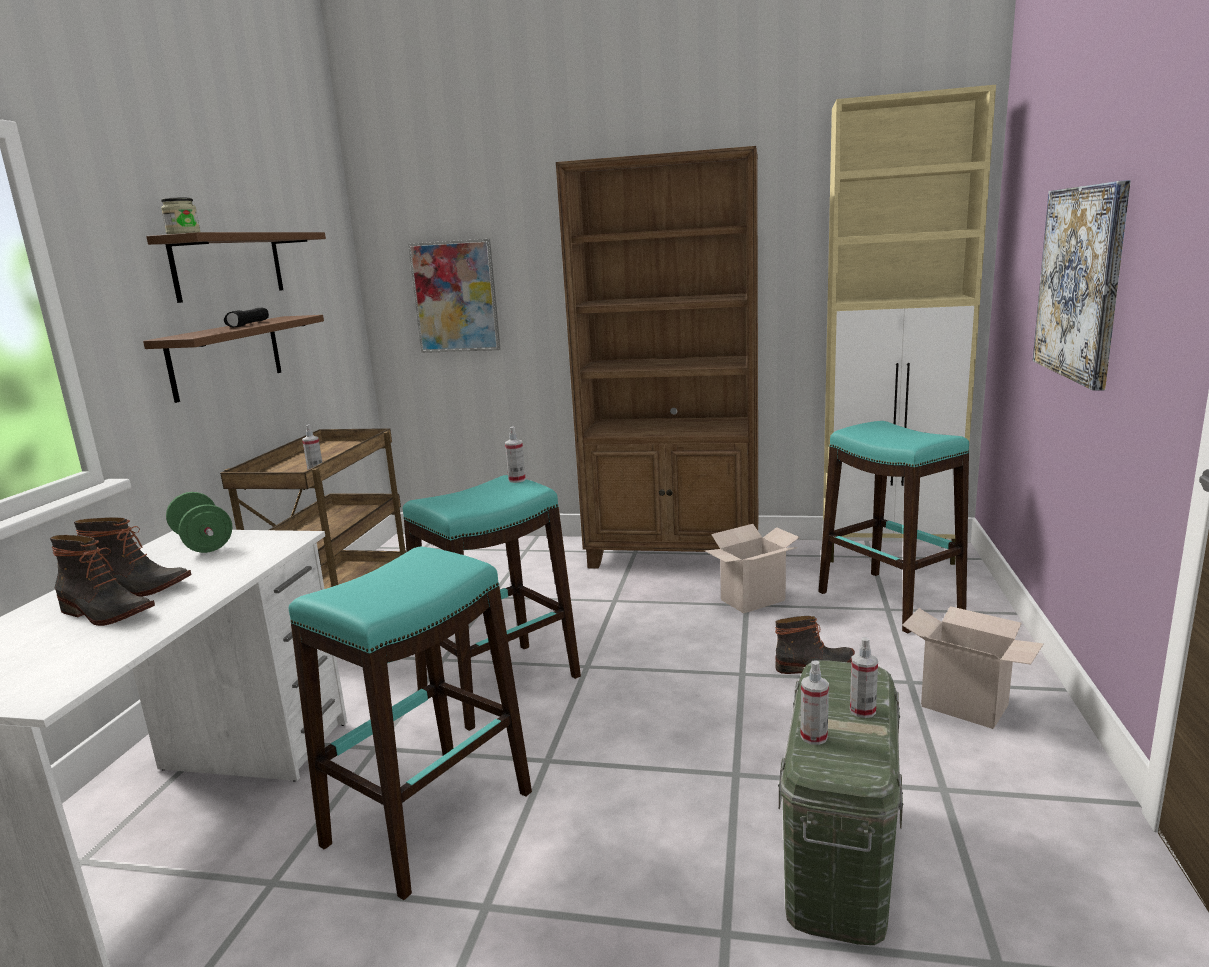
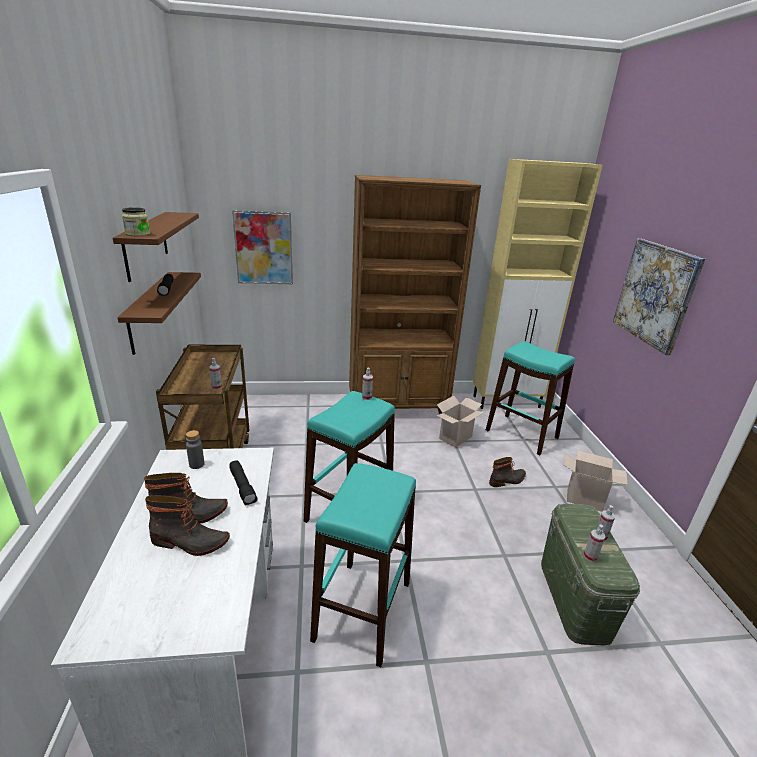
camera: 20 degrees left, 10 degrees up
green dumbbell [166,492,232,553] -> grey bottle [186,430,205,469]
none -> black flashlight [229,460,257,505]

